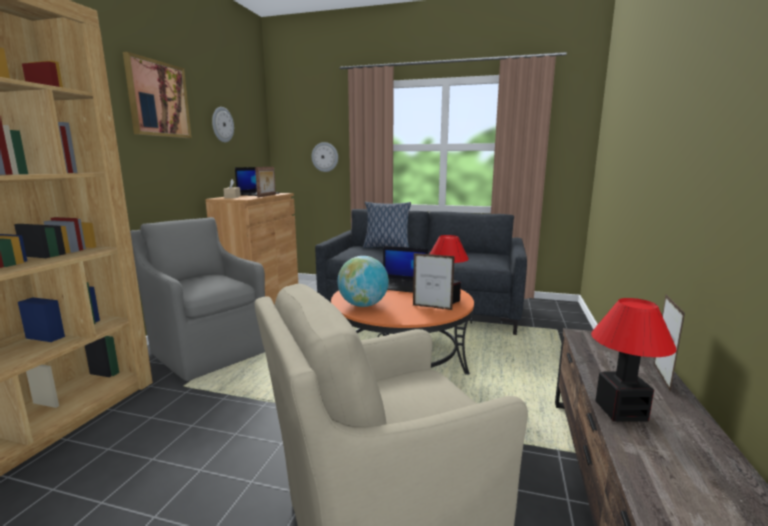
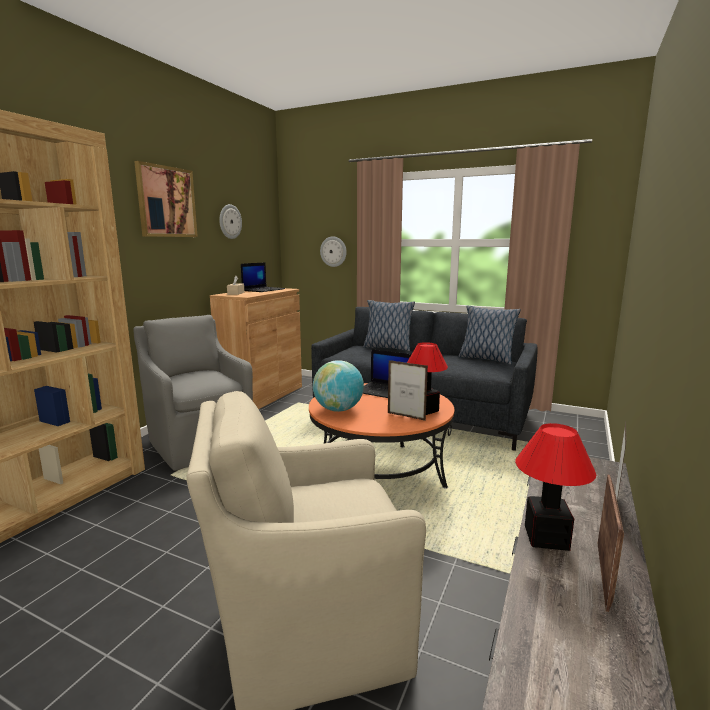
camera: 10 degrees right, 0 degrees up
picture frame [255,167,276,197] -> picture frame moved to [598,474,624,612]
none -> pillow [458,305,521,365]

